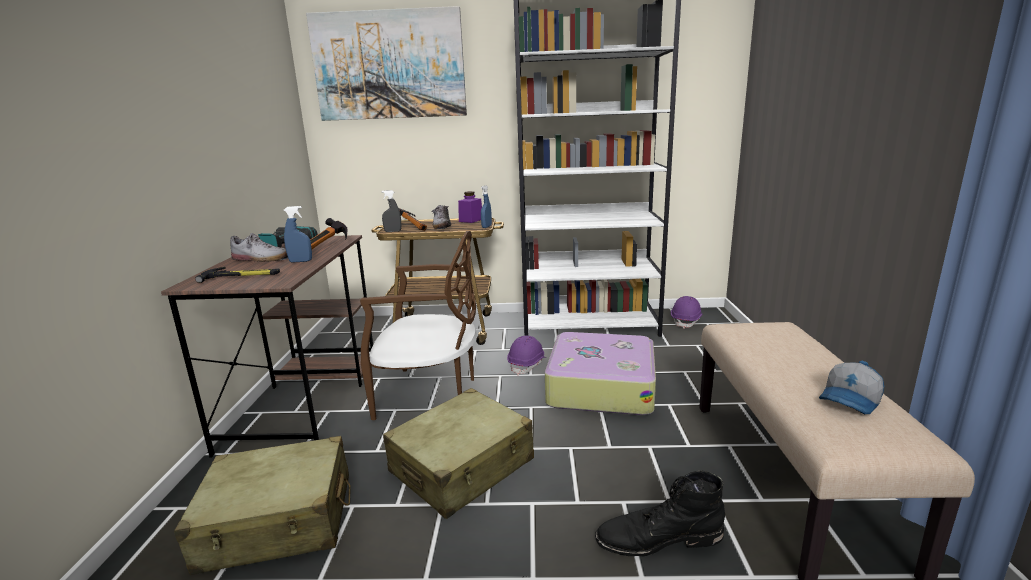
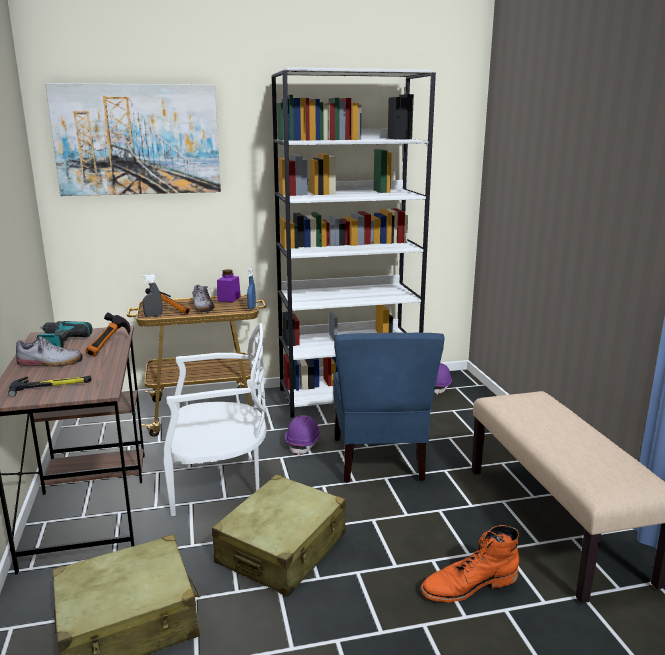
camera: 15 degrees left, 0 degrees up
blue spray bottle [284,206,312,263] -> none
brown chair [360,231,476,420] -> white chair [163,323,267,516]
suitcase [545,332,656,415] -> blue chair [333,333,445,483]
black boot [595,470,725,557] -> orange boot [420,525,519,602]
cap [819,361,884,414] -> none

